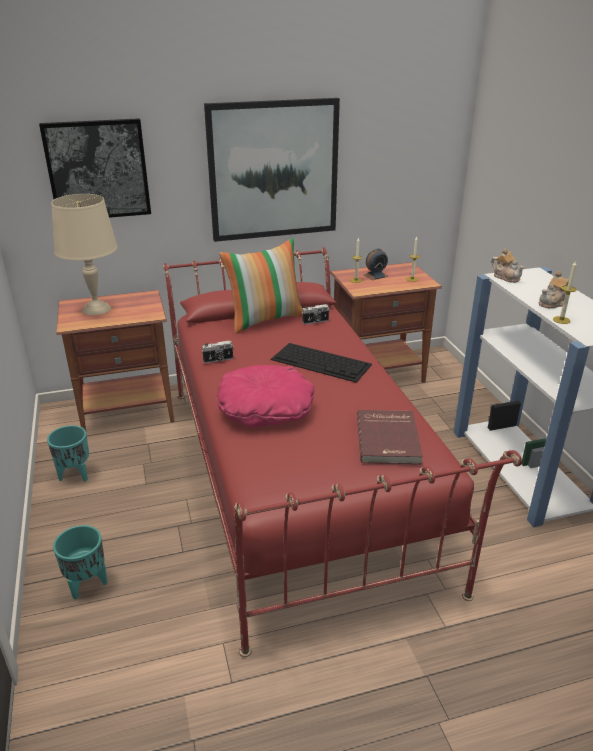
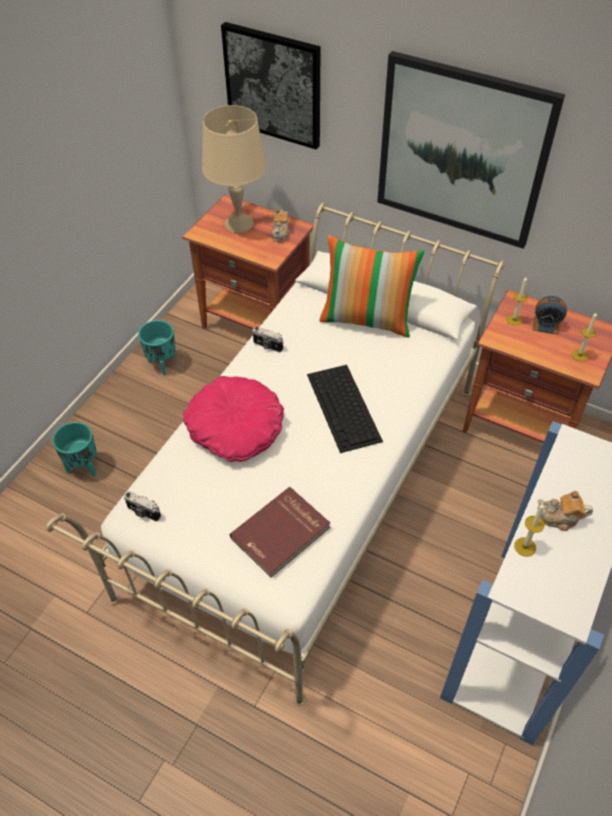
camera: 45 degrees right, 20 degrees up
red bed [163,247,522,657] -> white bed [46,203,504,706]
camera [302,304,330,324] -> camera moved to [124,491,161,522]
teapot [491,249,524,283] -> teapot moved to [271,208,290,242]

